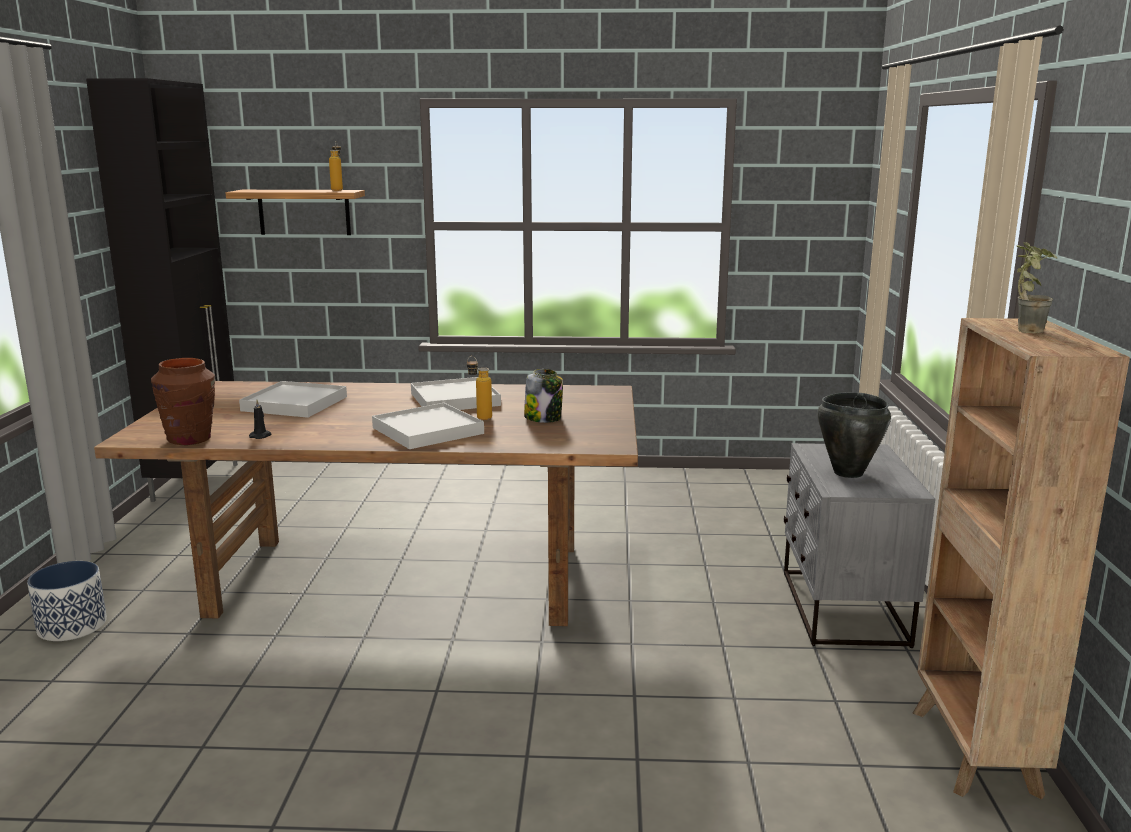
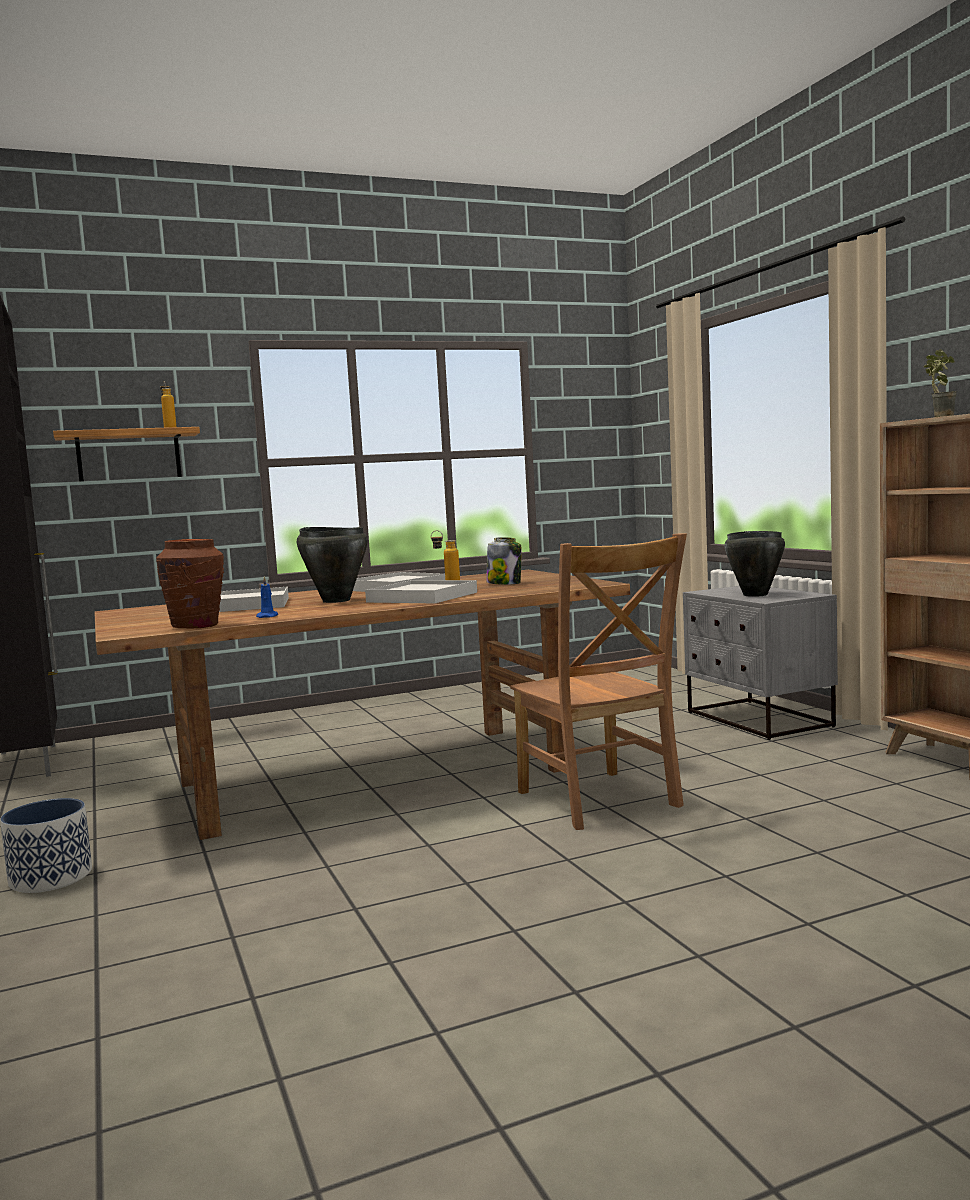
camera: 25 degrees left, 10 degrees down
black candle [249,400,272,439] -> blue candle [256,576,278,618]
none -> black cooking pot [297,527,368,603]
none -> brown chair [510,534,687,830]

